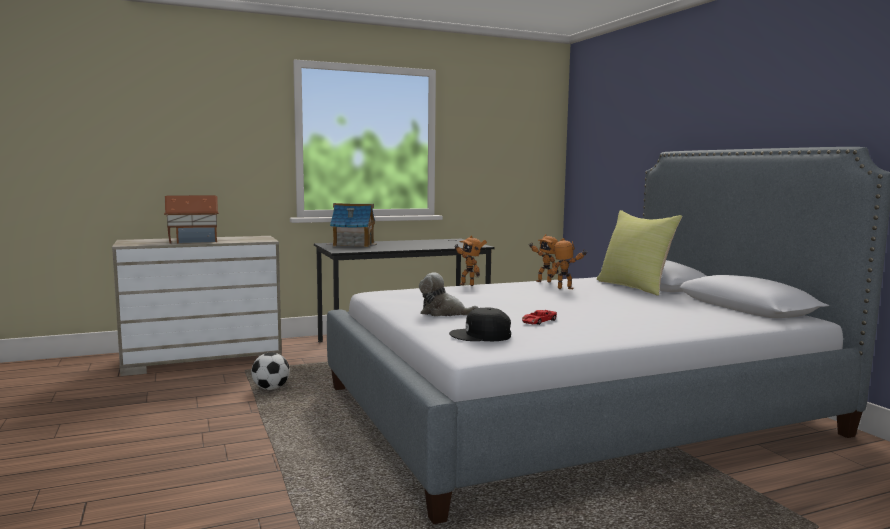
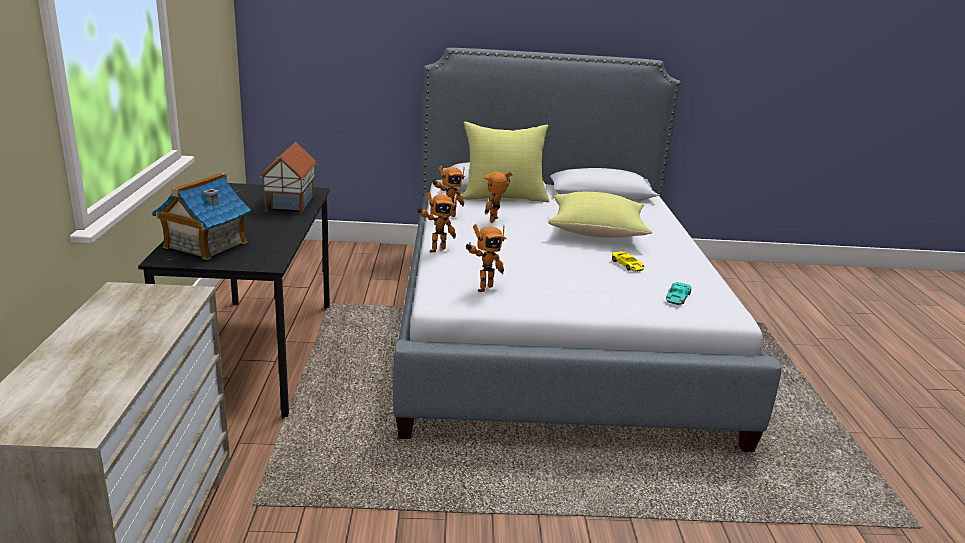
camera: 70 degrees left, 15 degrees up
toy house [164,195,219,244] -> toy house moved to [260,142,317,214]
football [251,352,290,390] -> none
plush toy [419,272,478,316] -> none
black cap [449,308,511,341] -> turquoise toy car [666,282,692,305]
red toy car [522,310,557,325] -> yellow toy car [612,251,644,272]
none -> toy robot [465,224,506,292]
none -> yellow pillow [548,192,652,238]

